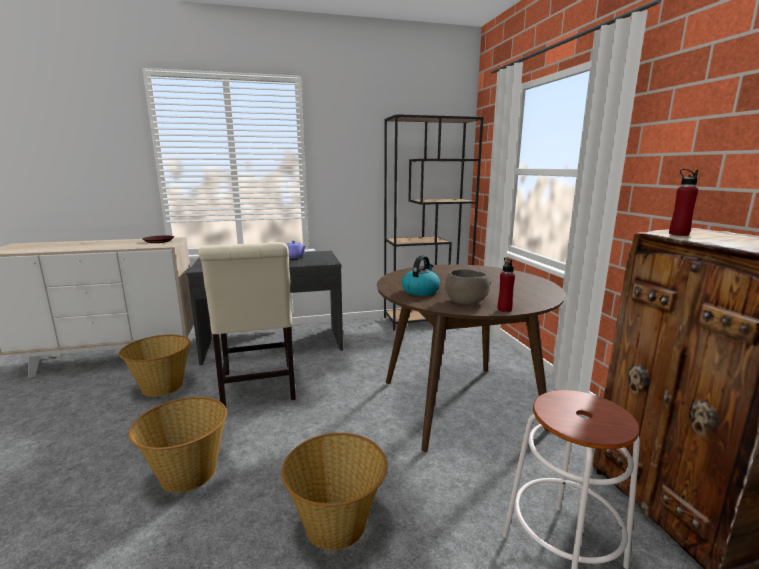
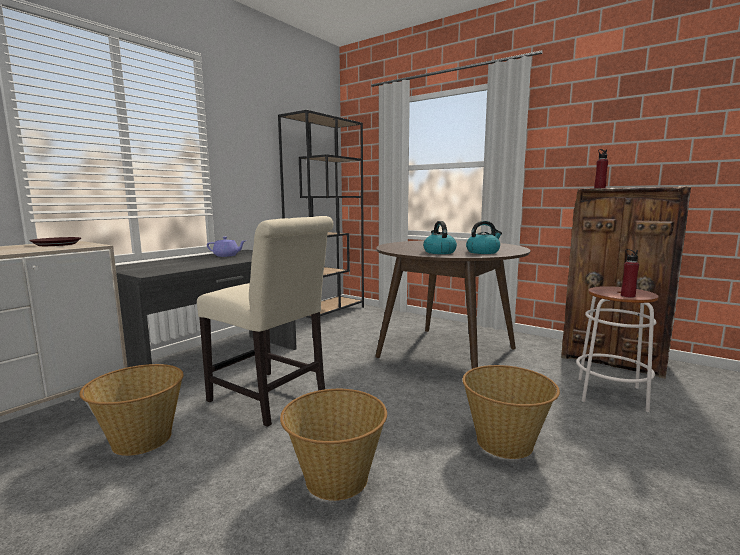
camera: 40 degrees left, 5 degrees down
grey bowl [445,269,491,305] -> kettle [466,221,502,254]
red bottle [497,258,515,312] -> red bottle moved to [621,249,639,298]

